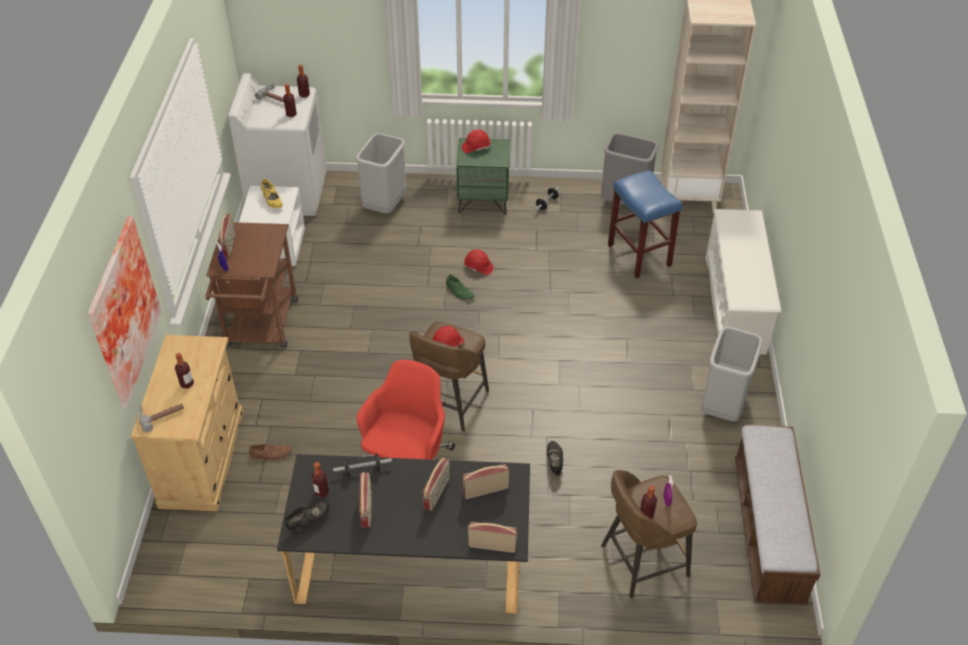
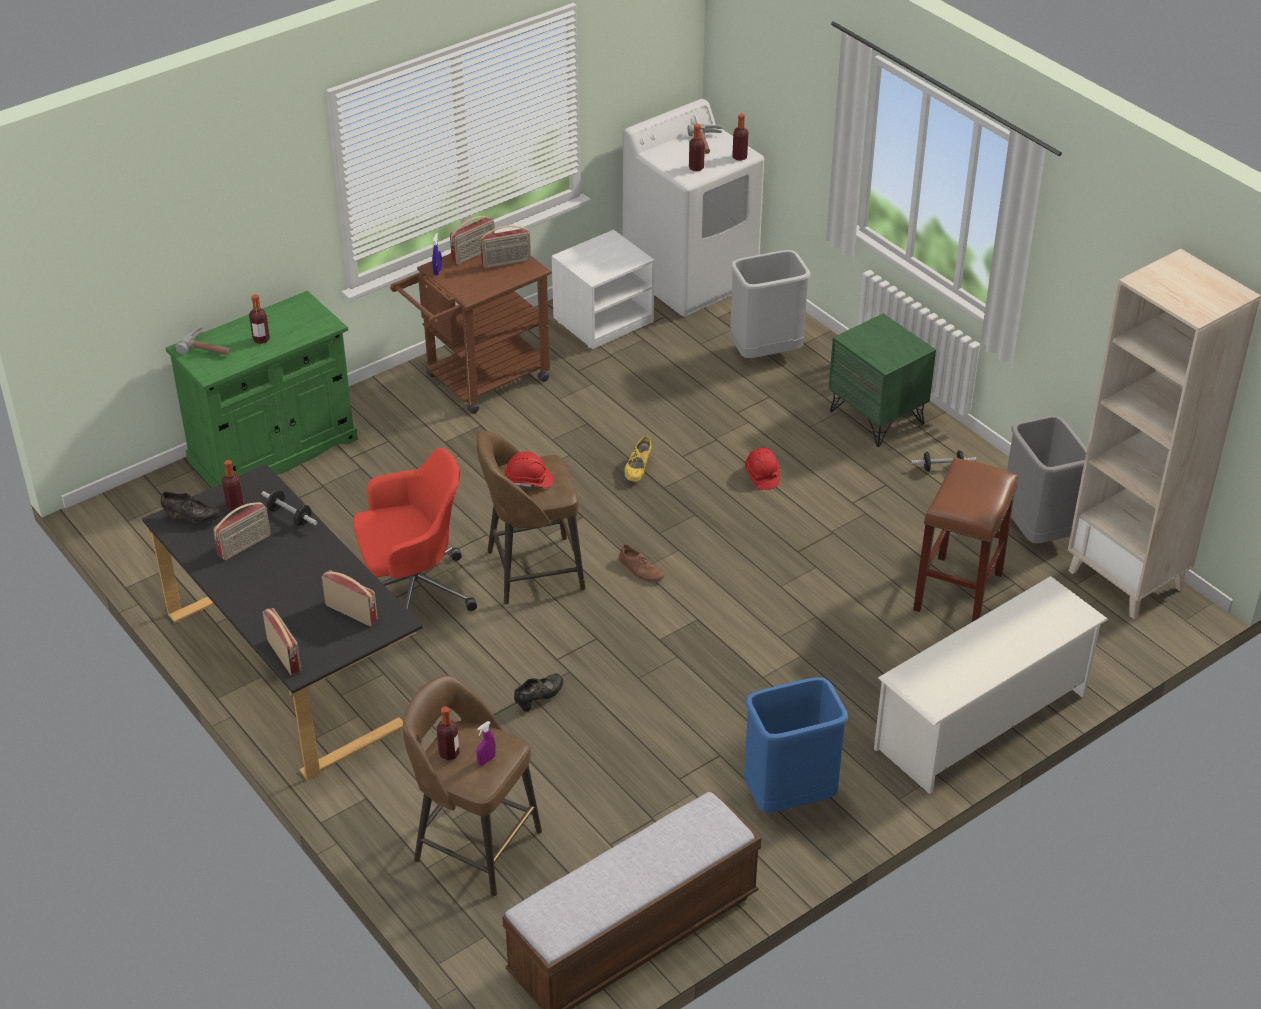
camera: 50 degrees right, 5 degrees down
picture [88,216,162,408] -> none
beige cabinet [131,335,243,511] -> green cabinet [166,291,358,488]
brown shoe [249,444,292,460] -> brown shoe moved to [619,545,664,583]
yellow shoe [261,179,282,208] -> yellow shoe moved to [624,436,651,482]
radio [423,457,450,511] -> radio moved to [480,225,531,268]
green shoe [446,274,474,300] -> none
red hard hat [462,130,490,153] -> none
blue stool [608,170,682,278] -> brown stool [913,458,1018,622]
grey trash can [701,327,763,421] -> blue trash can [744,677,848,812]

